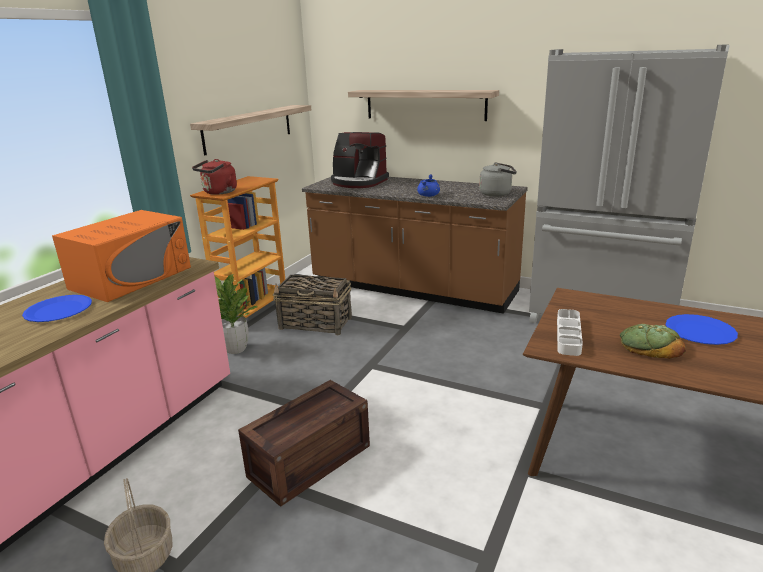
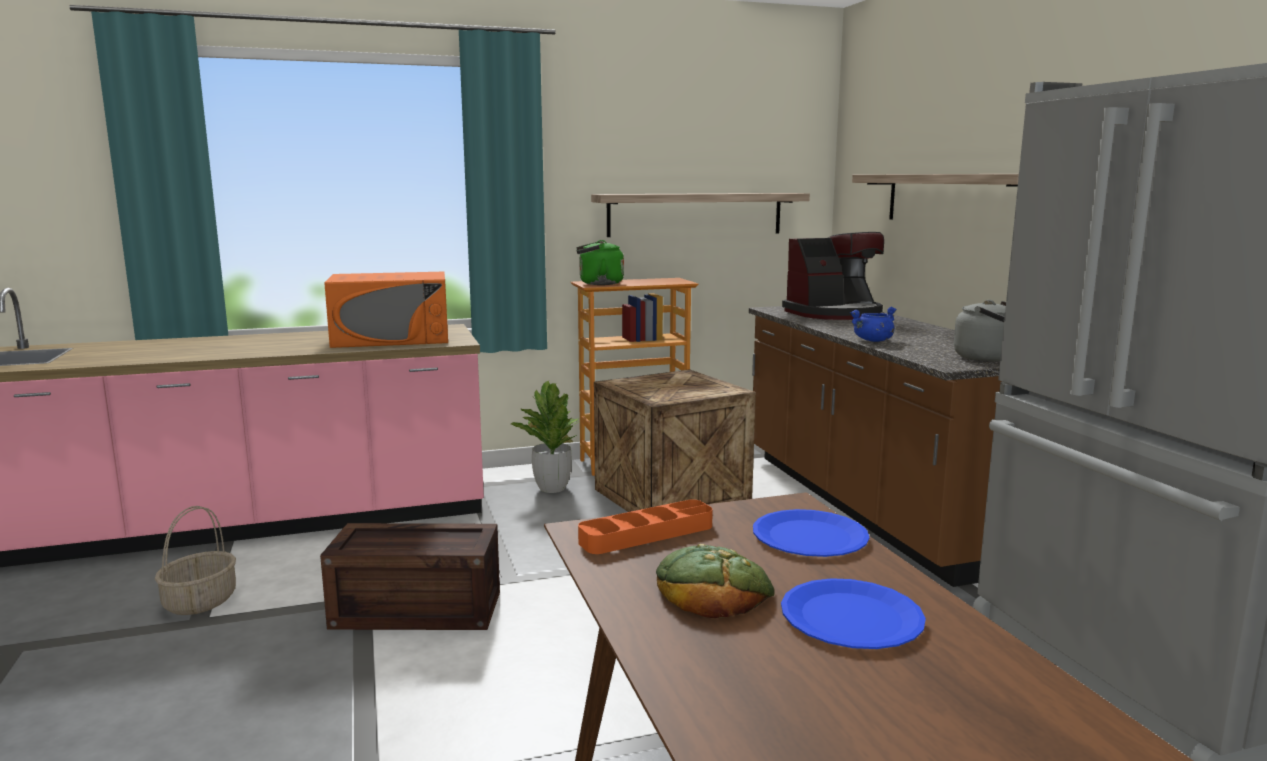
camera: 45 degrees right, 10 degrees down
blue plate [22,295,92,322] -> blue plate moved to [753,509,870,557]
red kettle [192,159,237,195] -> green kettle [576,240,624,285]
basket [273,275,352,335] -> crate [594,369,756,512]
coffee machine [331,132,389,188] -> coffee machine turned 90 degrees counterclockwise [782,232,884,320]
white tray [557,309,583,356] -> orange tray [578,500,713,554]

